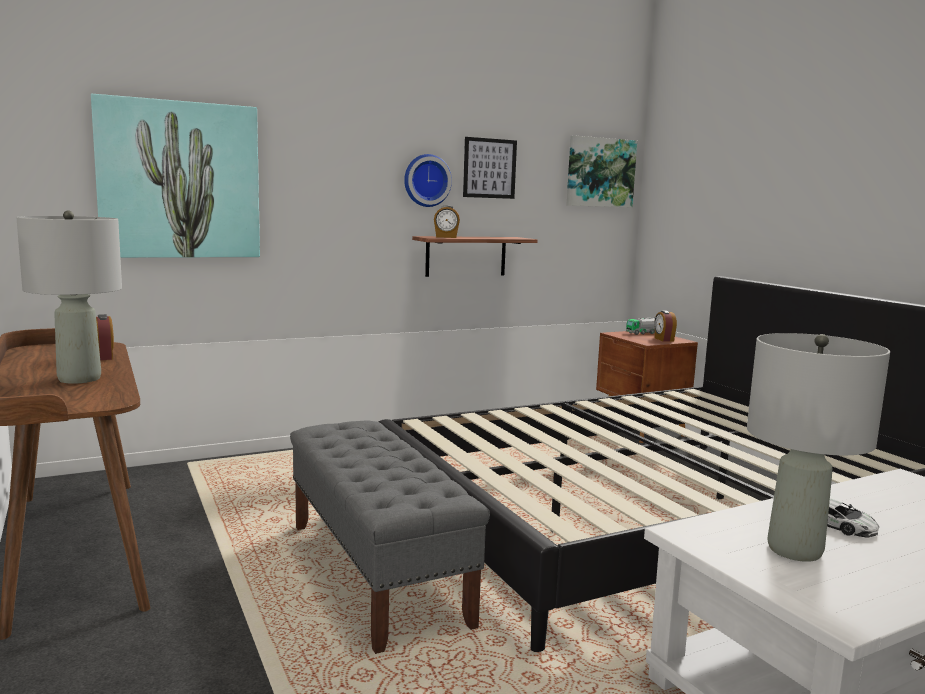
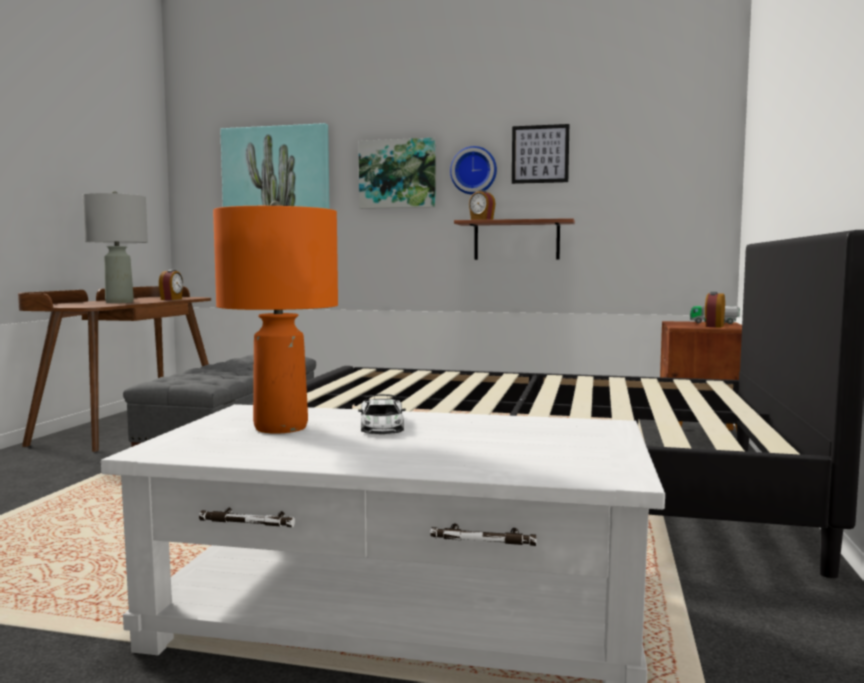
camera: 40 degrees right, 5 degrees down
picture [567,135,637,208] -> picture moved to [359,138,436,209]
grey table lamp [747,333,890,562] -> orange table lamp [213,201,338,434]

